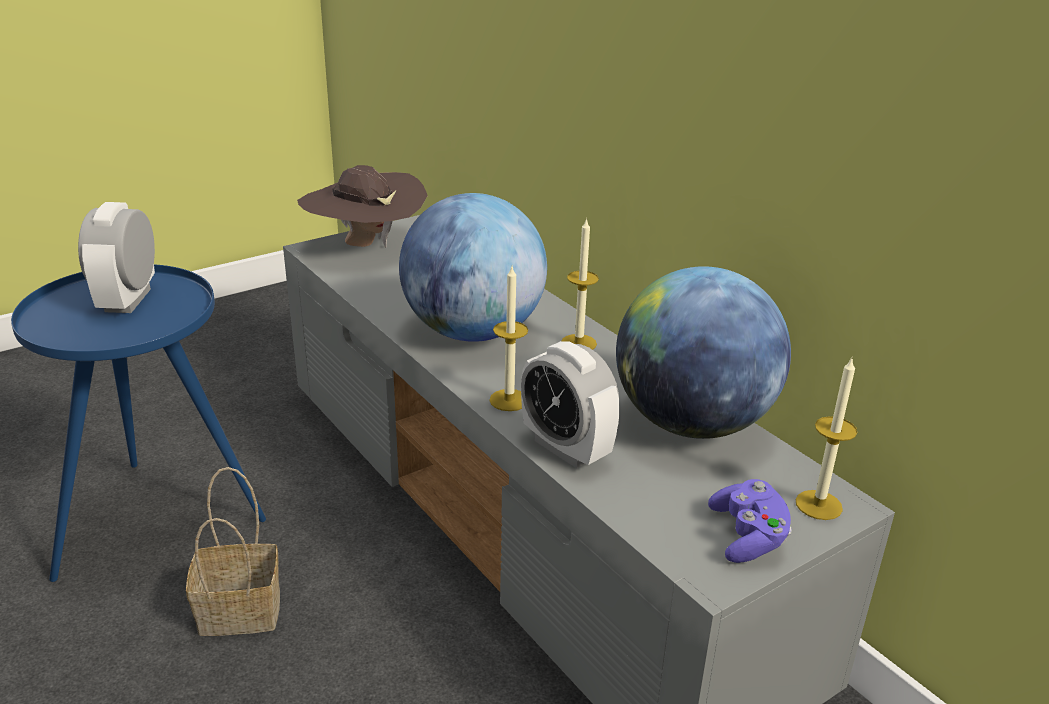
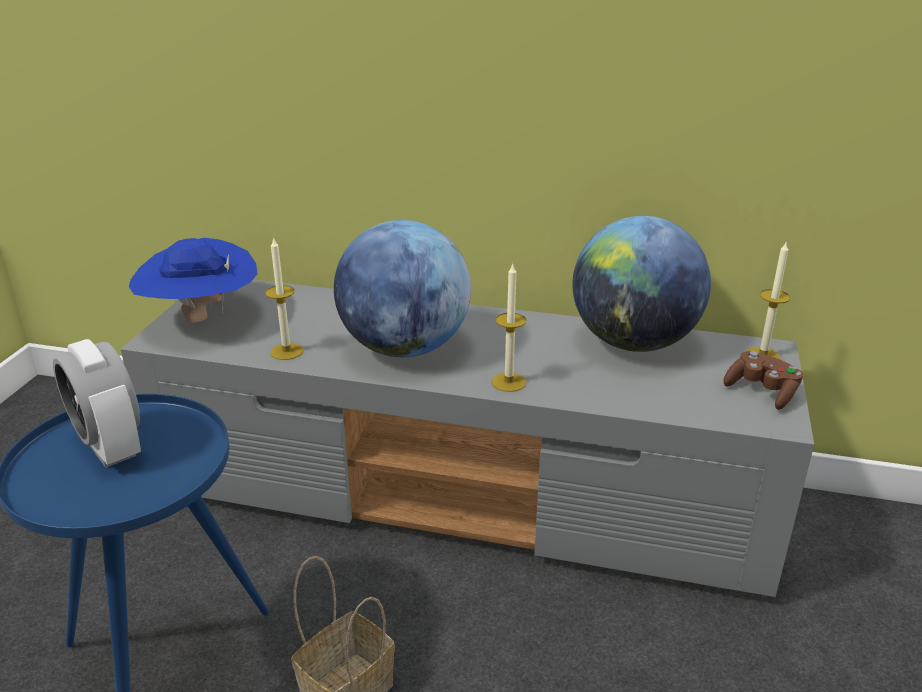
camera: 40 degrees left, 0 degrees up
brown hat [297,165,428,247] -> blue hat [129,238,257,323]
alarm clock [521,341,620,468] -> none
candle [562,218,599,350] -> candle moved to [265,237,304,360]
purple game controller [708,479,792,563] -> brown game controller [723,351,803,410]

